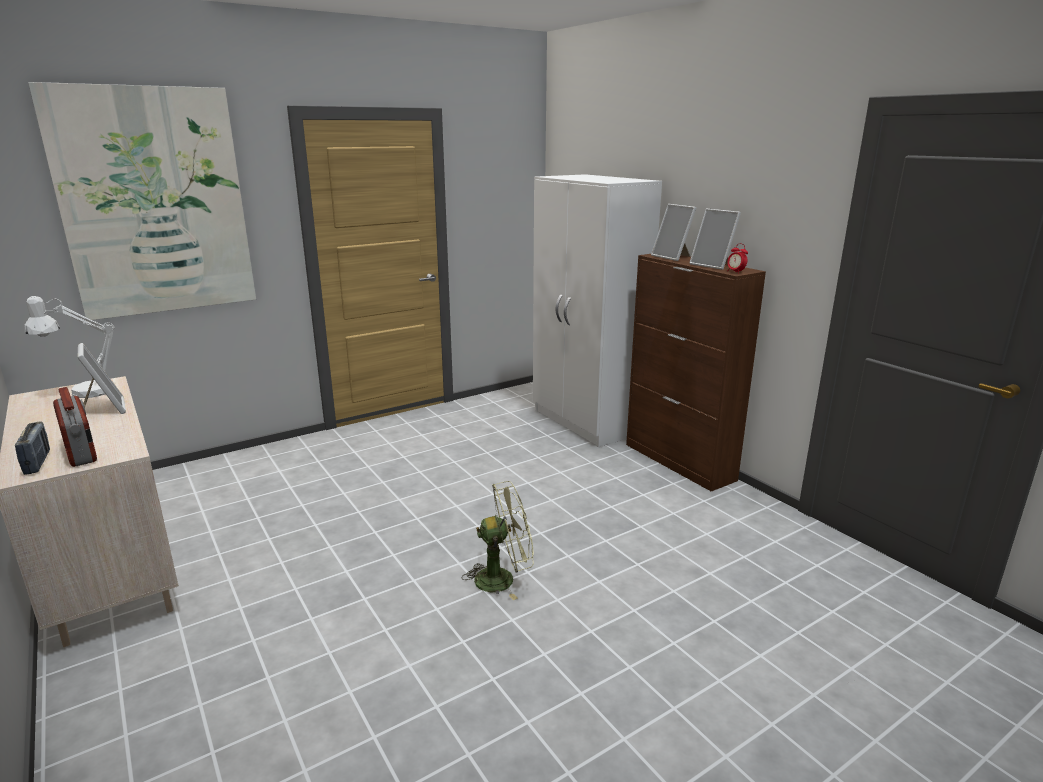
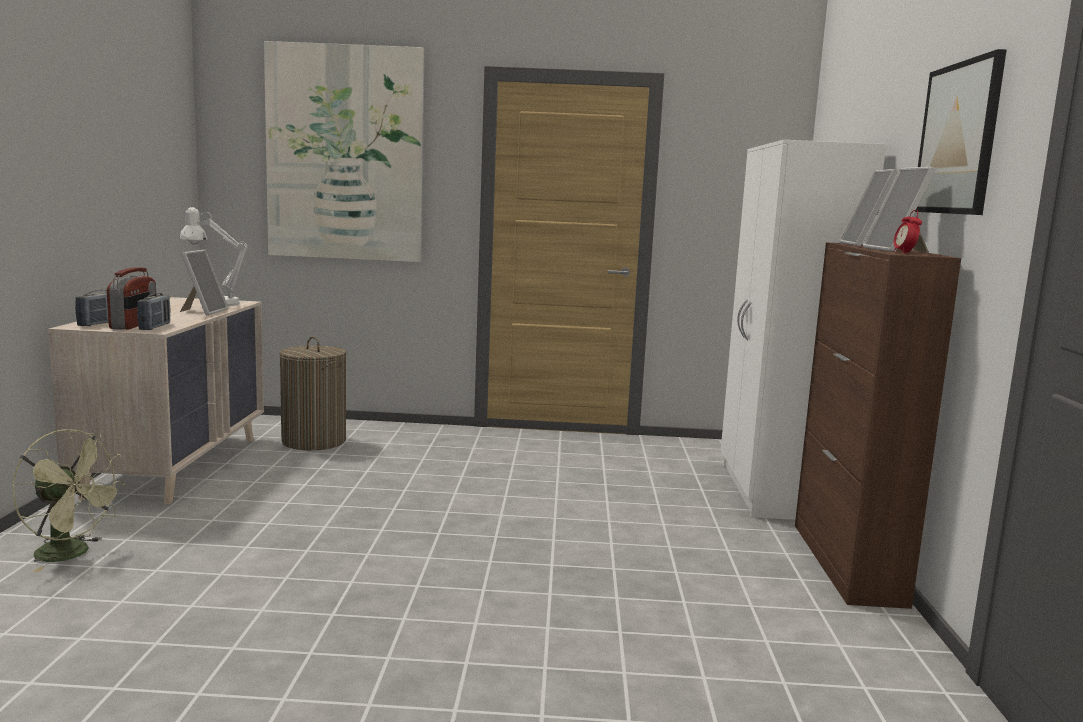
camera: 35 degrees right, 10 degrees down
green fan [462,481,534,600] -> green fan moved to [12,429,127,572]
none -> radio [137,293,170,330]
none -> laundry basket [279,336,346,450]
none -> picture [915,49,1007,215]

